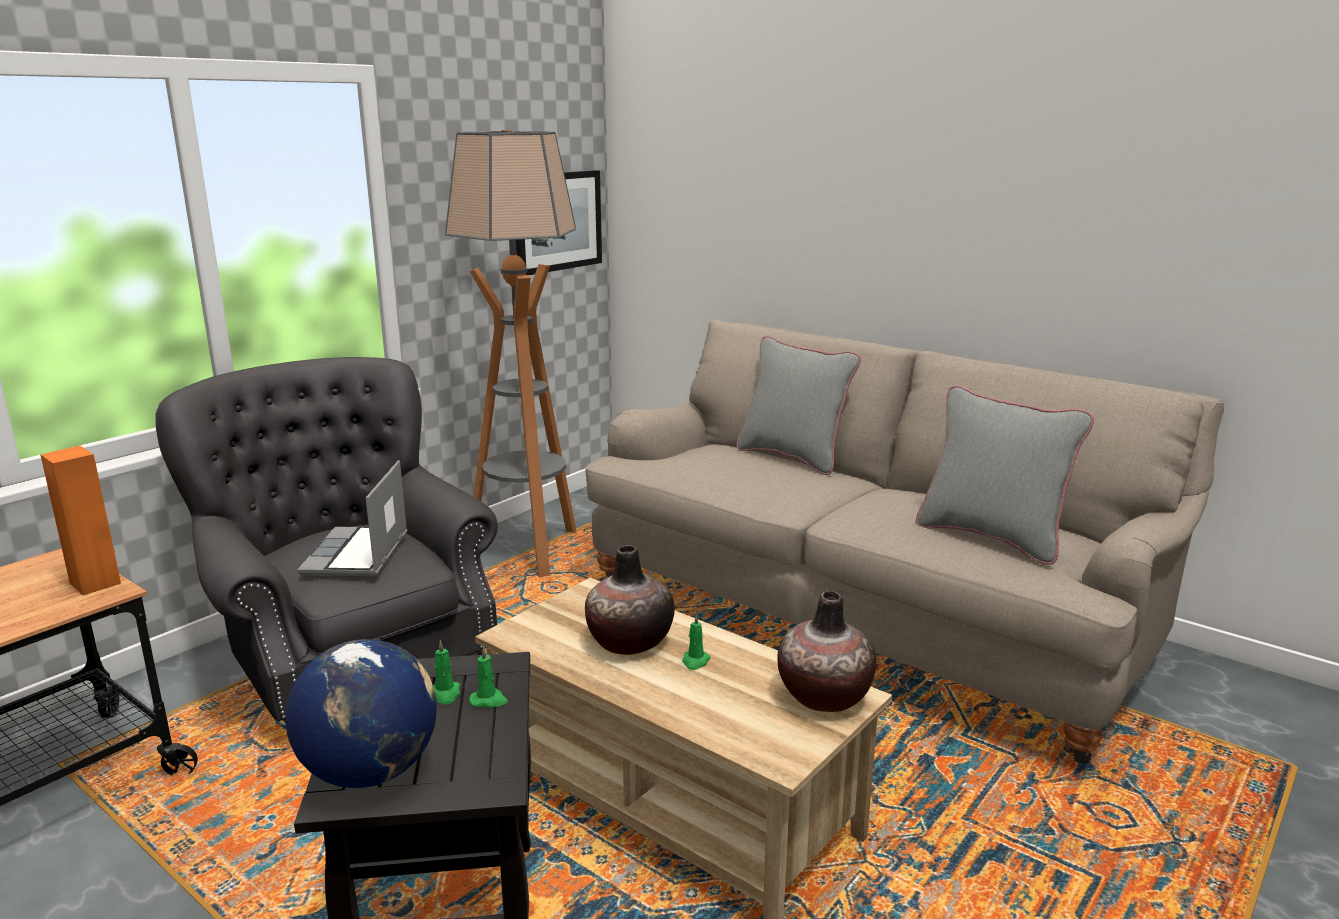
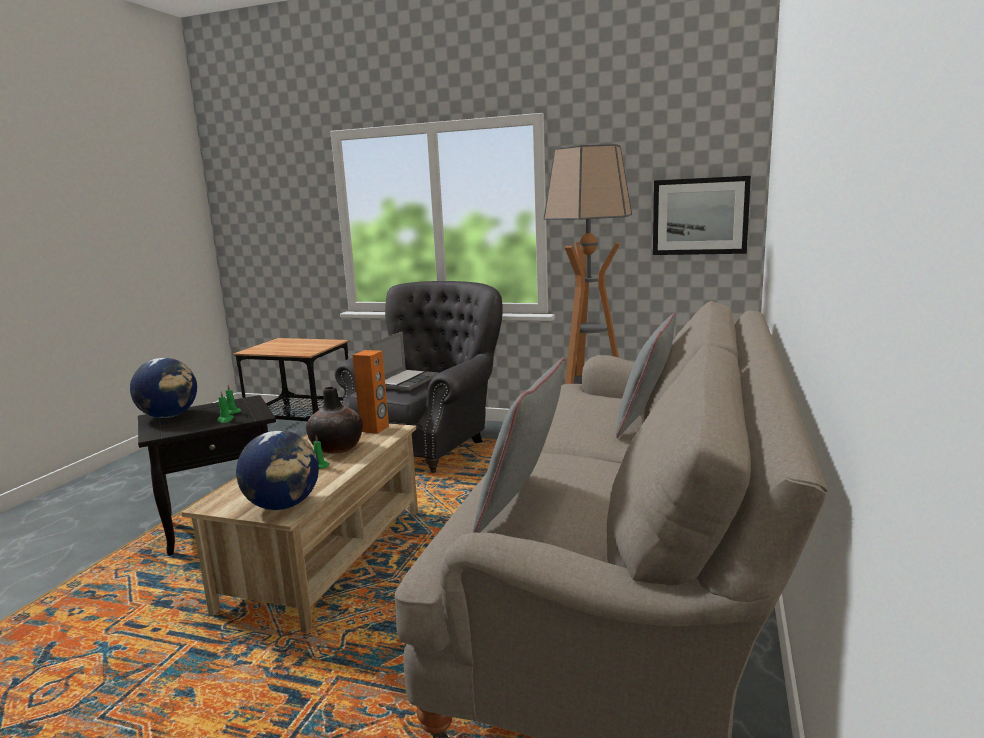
camera: 70 degrees right, 5 degrees down
orange speaker [40,446,121,595] -> orange speaker moved to [353,350,389,434]
laptop [297,460,407,576] -> laptop turned 135 degrees clockwise [370,331,439,391]
vase [777,591,877,712] -> globe [236,430,319,510]

